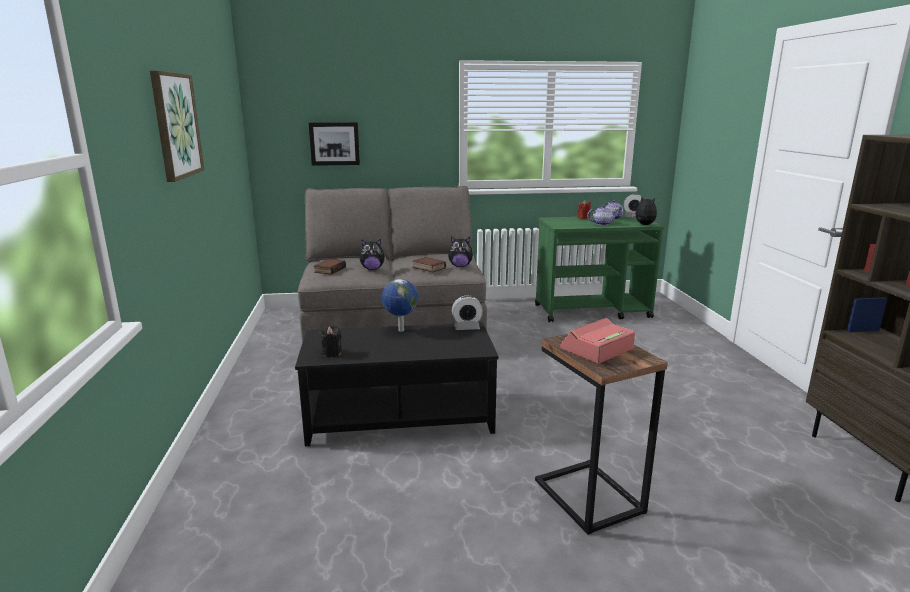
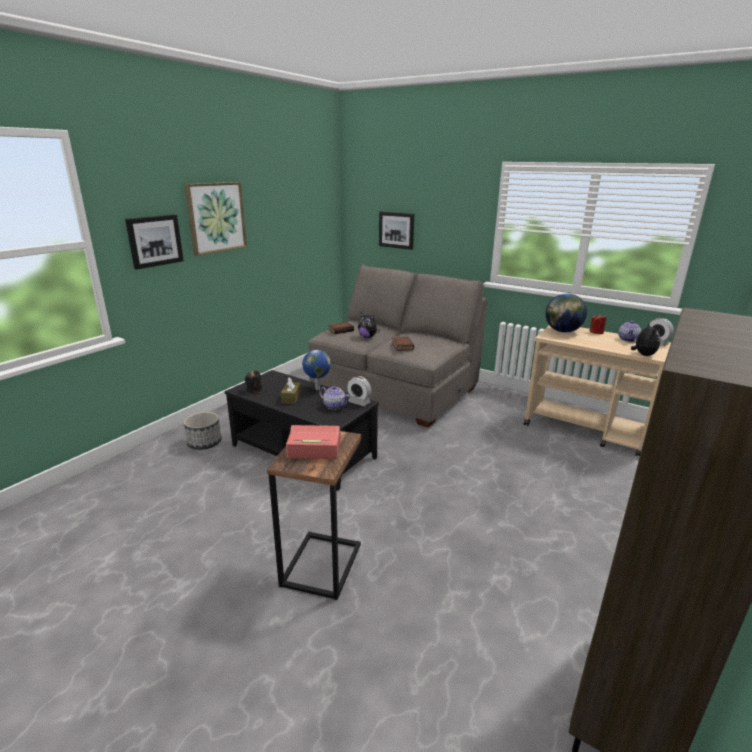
camera: 40 degrees right, 5 degrees up
plush toy [448,237,475,267] -> none
green cart [535,216,665,322] -> beige cart [524,325,671,456]
teapot [587,205,618,225] -> teapot moved to [319,386,350,410]
none -> picture [125,214,184,270]
none -> planter [184,412,222,450]
none -> brown tissue box [281,377,301,404]
none -> globe [546,293,587,332]

